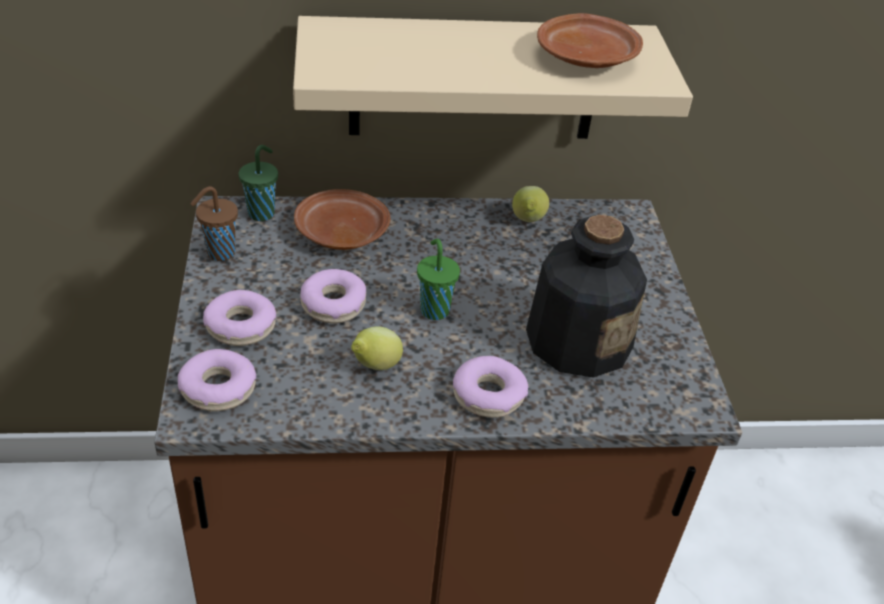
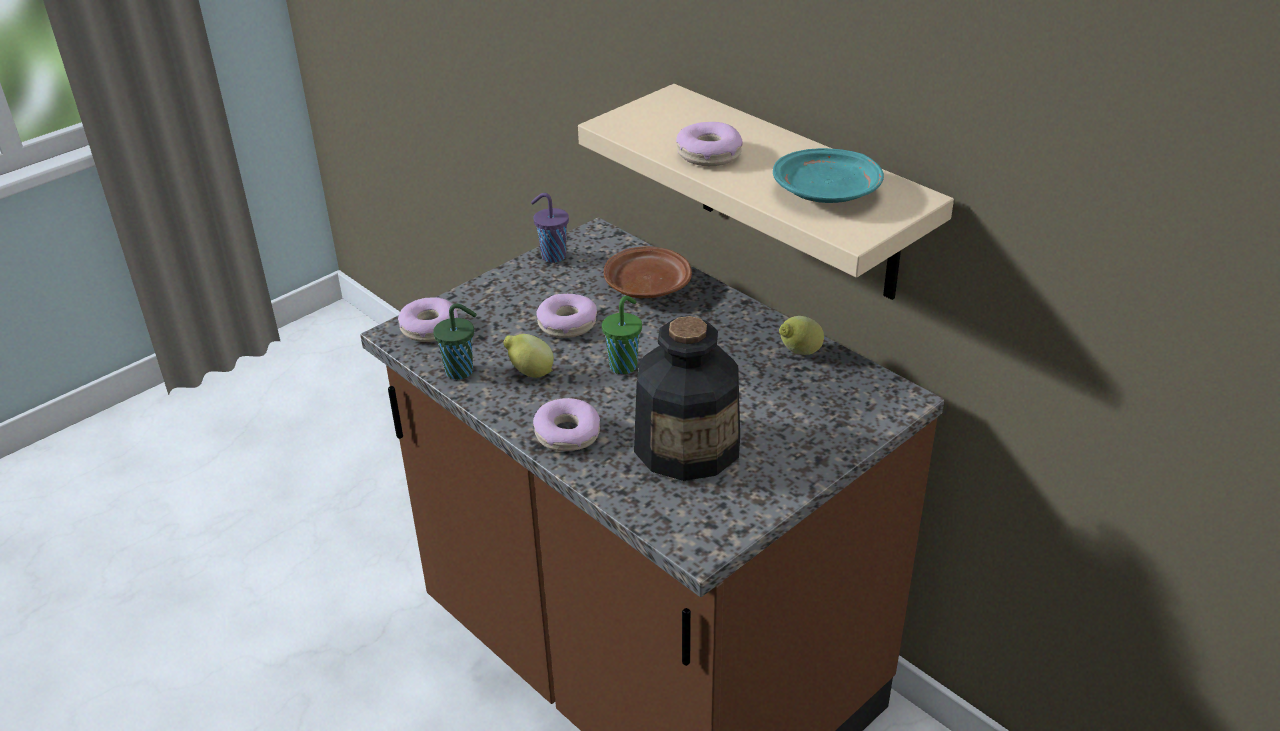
camera: 55 degrees right, 5 degrees down
brown cup [190,186,238,261] -> purple cup [531,193,569,263]
donut [203,290,276,346] -> donut moved to [676,122,743,166]
green cup [239,145,278,221] -> green cup moved to [433,304,477,380]
brown plate [537,13,643,68] -> turquoise plate [773,148,884,203]

